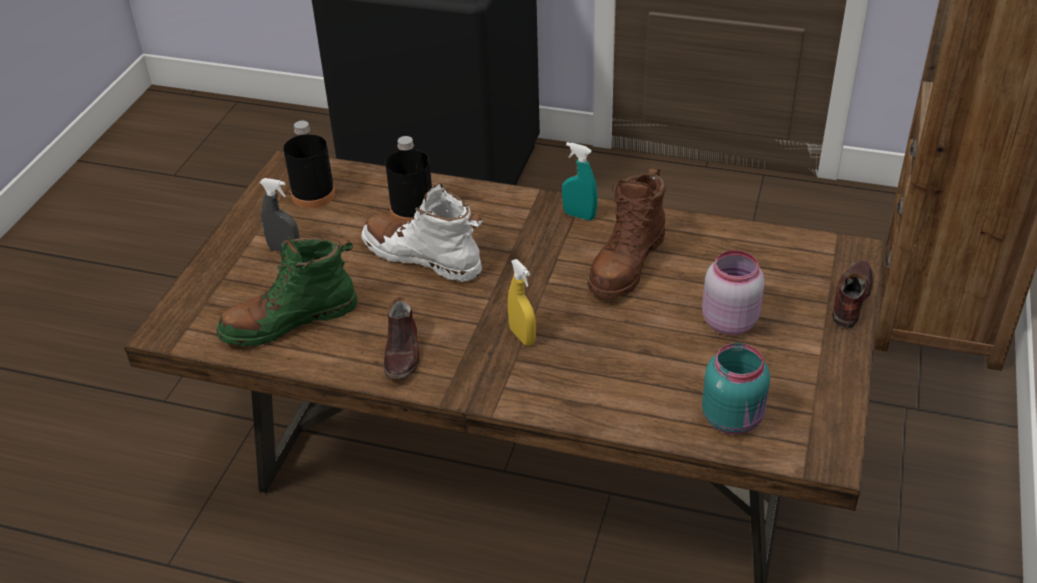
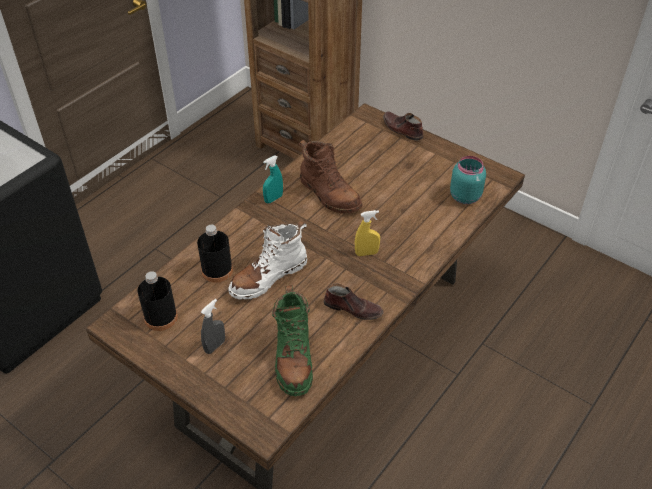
camera: 70 degrees left, 5 degrees up
pink jar [702,250,765,335] -> none

